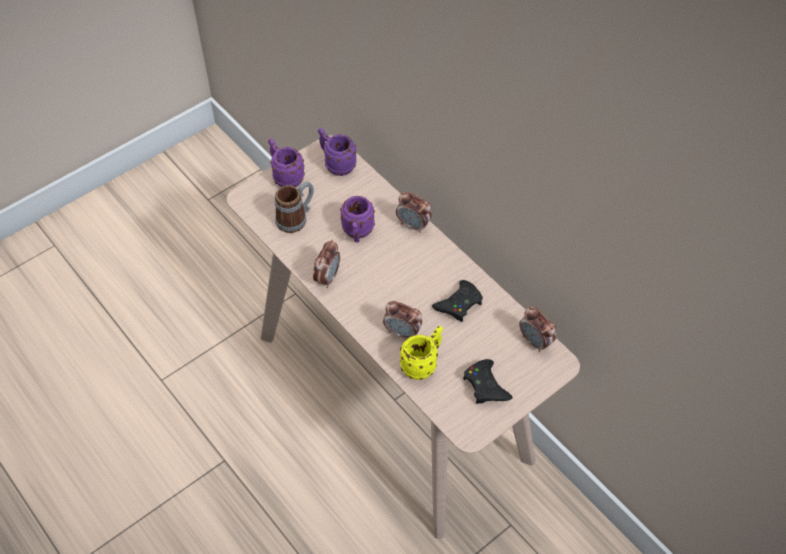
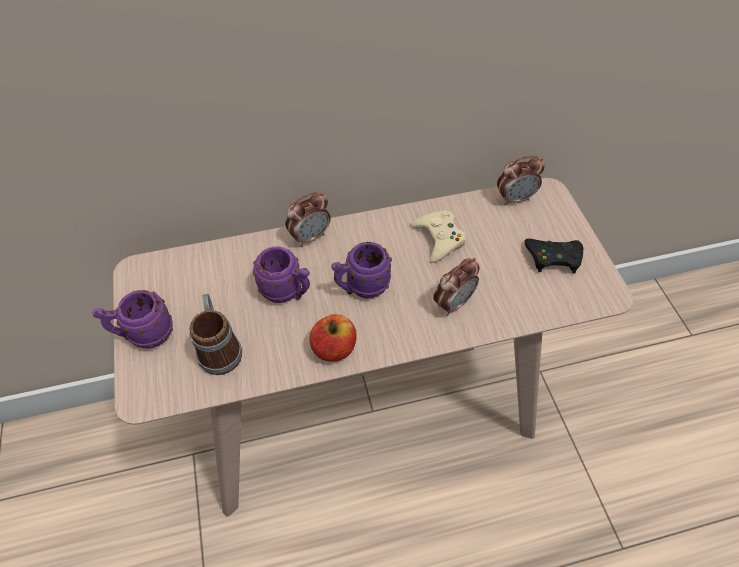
camera: 65 degrees left, 0 degrees up
alarm clock [313,240,340,288] -> apple [310,314,357,362]
purple mug [318,128,356,176] -> purple mug moved to [331,242,392,298]
yellow mug [400,326,443,380] -> none
black game controller [432,280,483,322] -> beige game controller [411,211,466,263]

